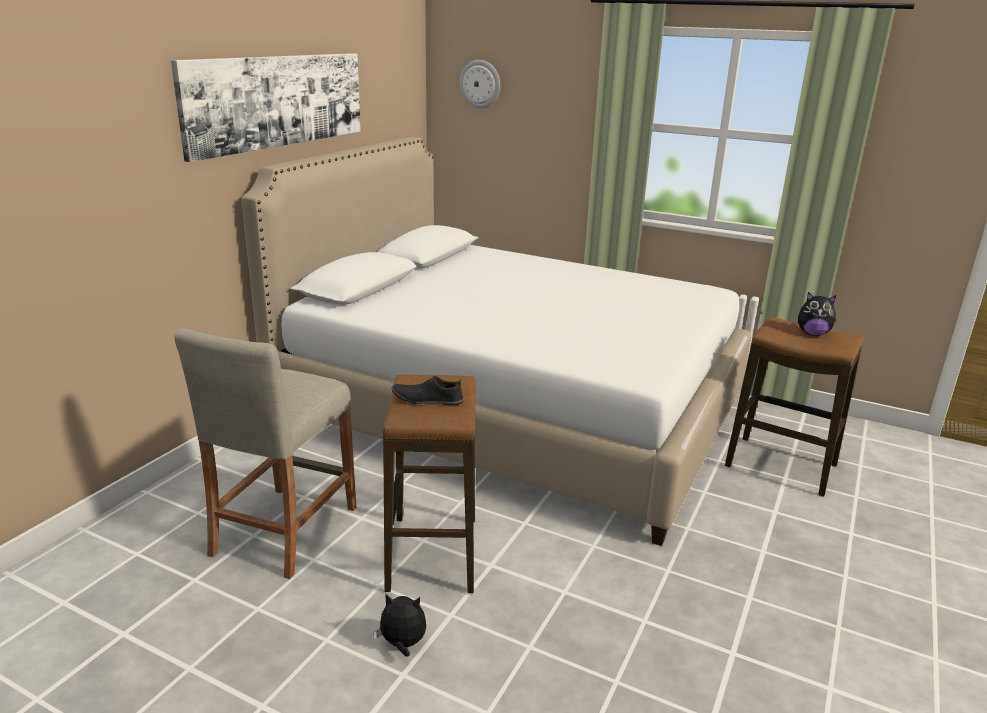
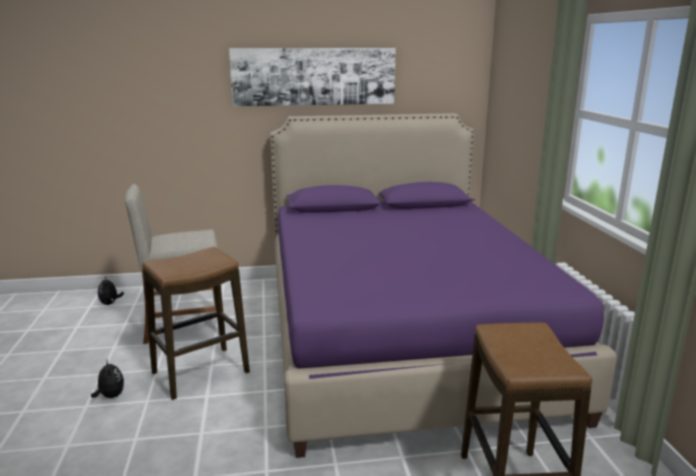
camera: 55 degrees right, 5 degrees down
white bed [241,137,752,546] -> purple bed [270,113,617,458]
black shoe [392,376,463,405] -> none
wall clock [460,60,500,109] -> none
plush toy [798,292,837,336] -> plush toy moved to [98,276,124,305]

